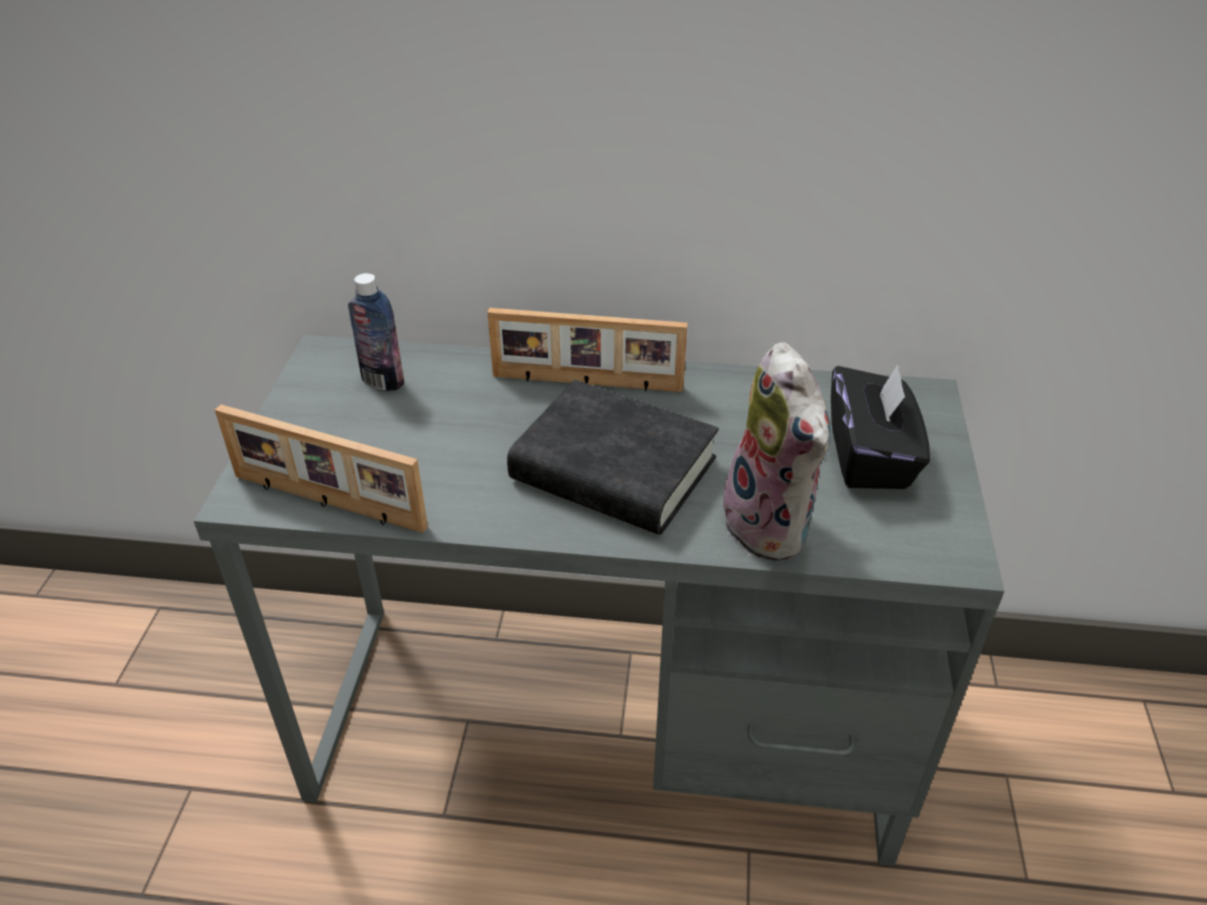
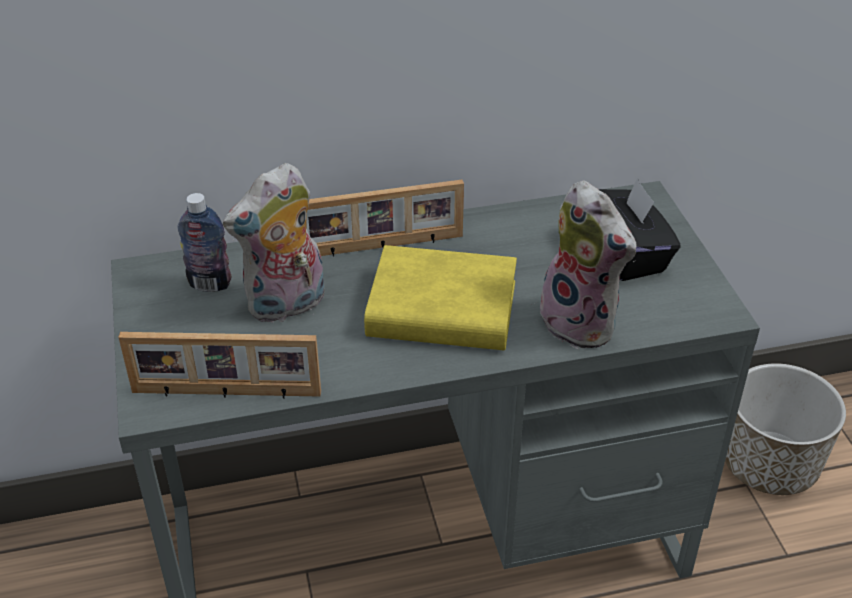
camera: 20 degrees left, 0 degrees up
black book [507,380,719,535] -> yellow book [364,245,517,350]
none -> plush toy [223,163,325,324]
none -> planter [725,363,846,495]

